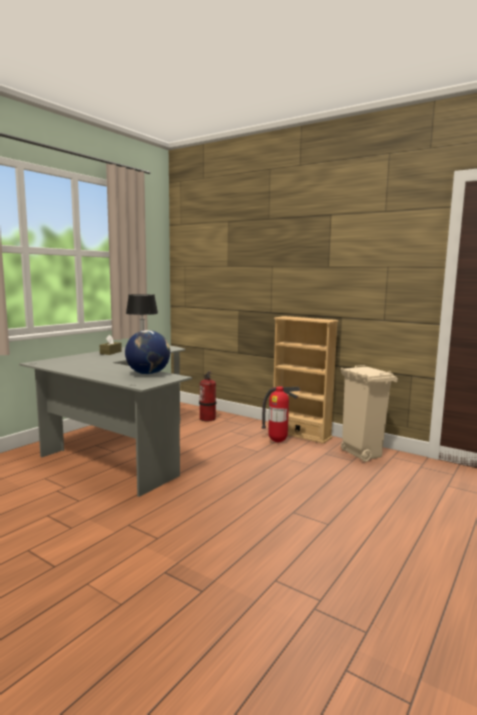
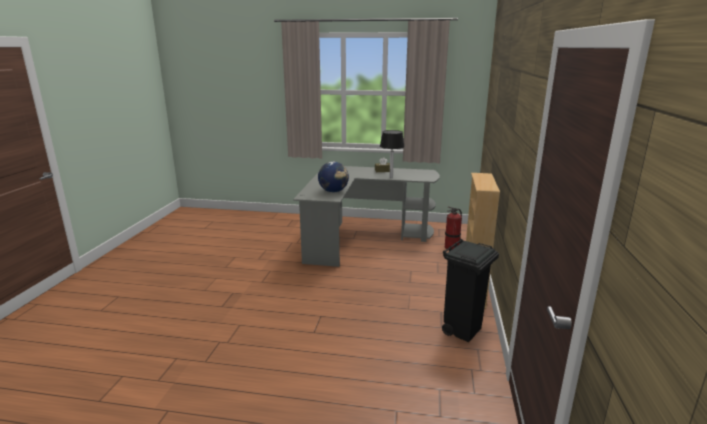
camera: 65 degrees right, 10 degrees up
fire extinguisher [262,387,301,442] -> none
beige trash can [341,365,398,462] -> black trash can [442,239,499,342]

